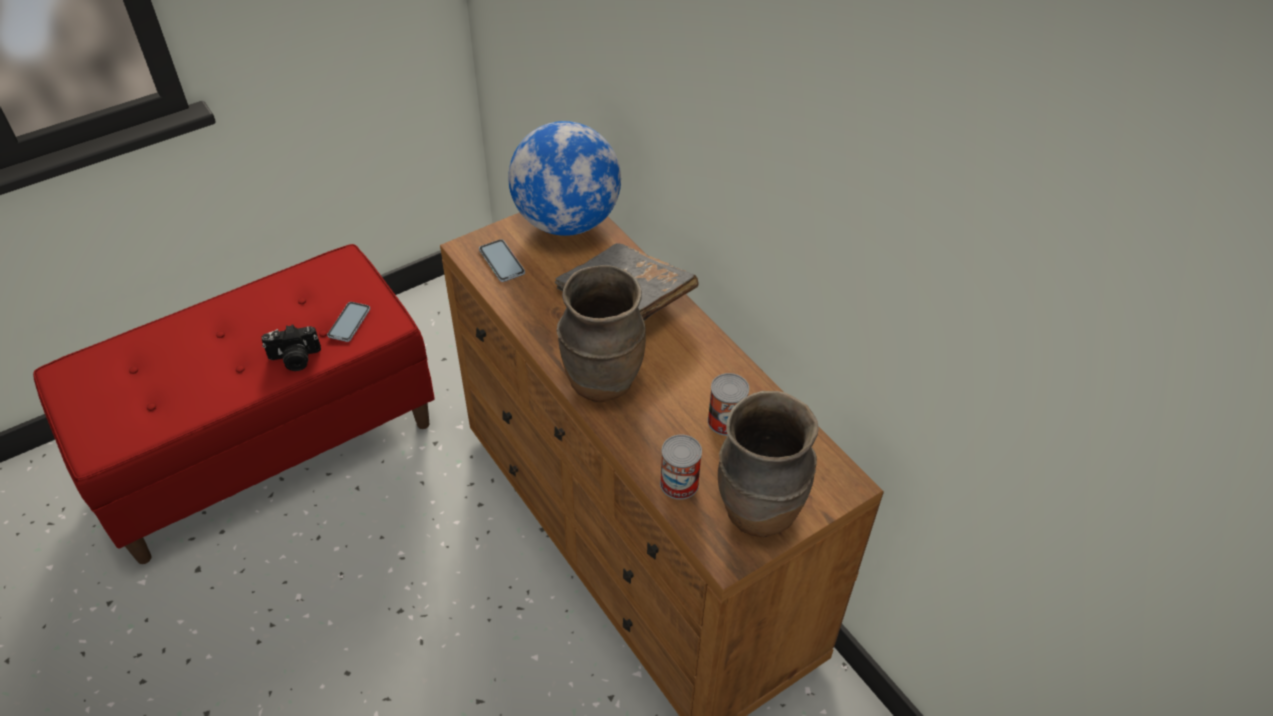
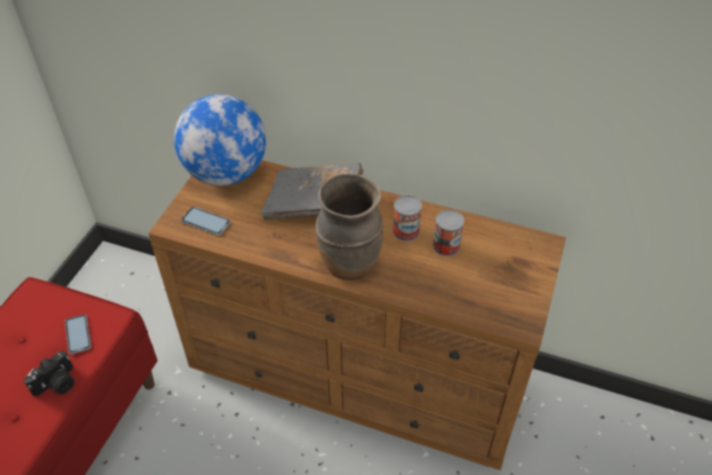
camera: 35 degrees left, 0 degrees up
can [660,435,702,500] -> can moved to [393,195,422,241]
brown vase [718,391,819,537] -> none

